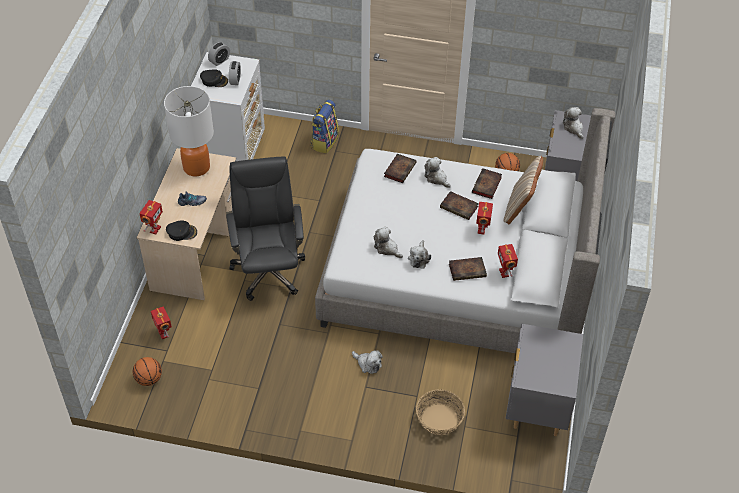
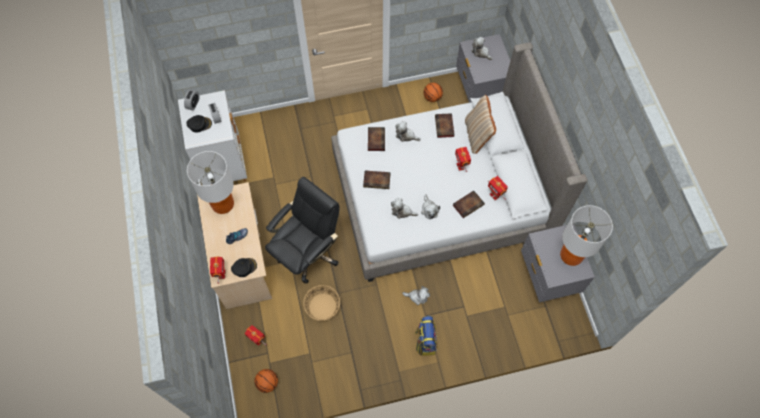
camera: 25 degrees left, 15 degrees up
black office chair [226,156,305,301] -> black office chair turned 75 degrees clockwise [265,177,339,284]
backpack [310,100,339,154] -> backpack moved to [415,316,437,356]
basket [416,389,465,435] -> basket moved to [303,285,340,321]
book [440,191,479,220] -> book moved to [363,170,391,189]
none -> table lamp [560,205,613,266]

